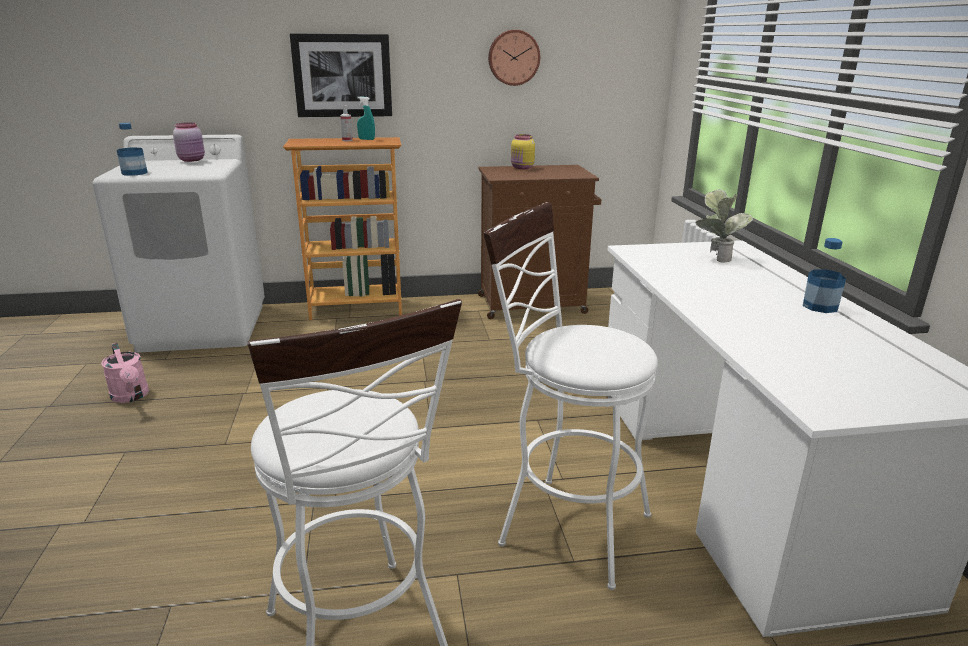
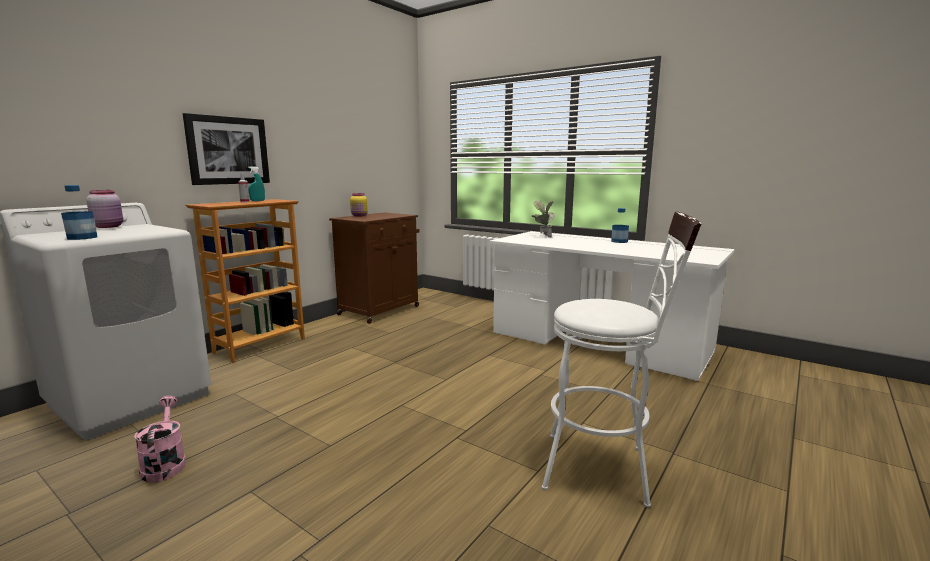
camera: 45 degrees left, 10 degrees down
pink watering can [101,343,149,403] -> pink watering can turned 120 degrees counterclockwise [134,396,186,482]
white stool [483,202,658,590] -> none
wall clock [488,30,540,86] -> none

